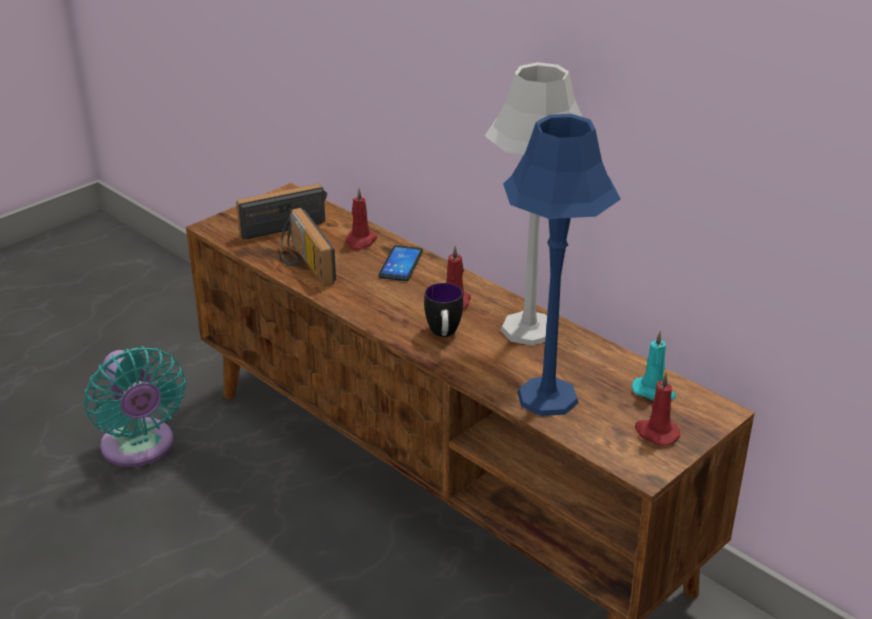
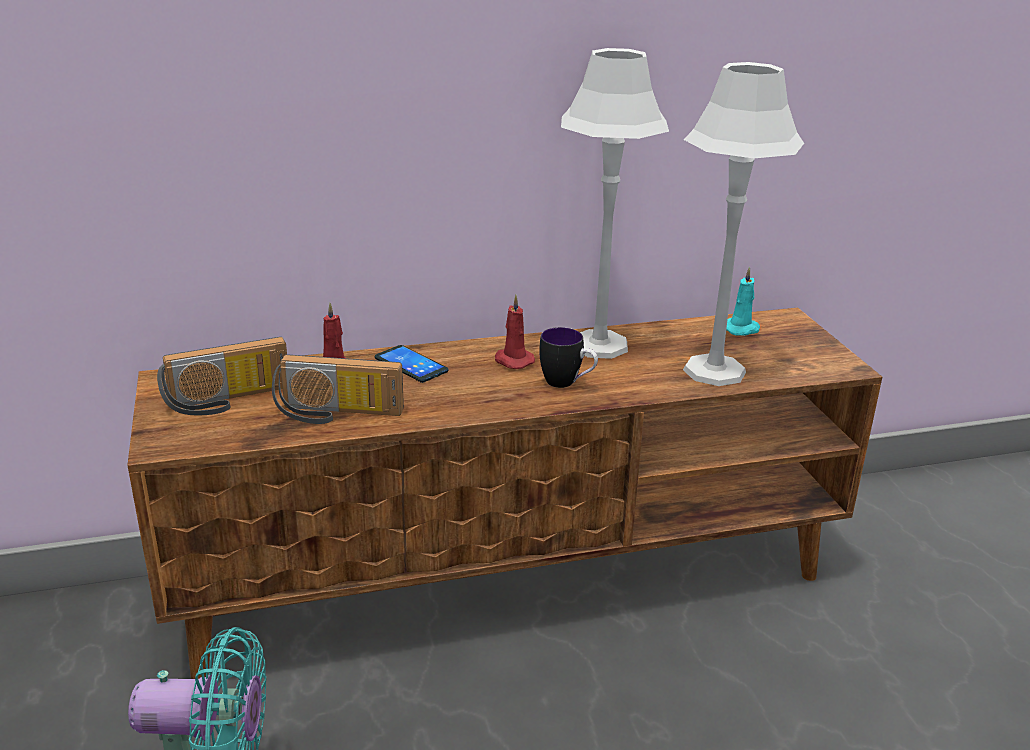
camera: 60 degrees left, 5 degrees down
radio [236,184,327,239] -> radio turned 120 degrees counterclockwise [157,337,287,415]
blue table lamp [503,114,621,416] -> grey table lamp [683,62,804,386]
red candle [635,372,680,446] -> none

